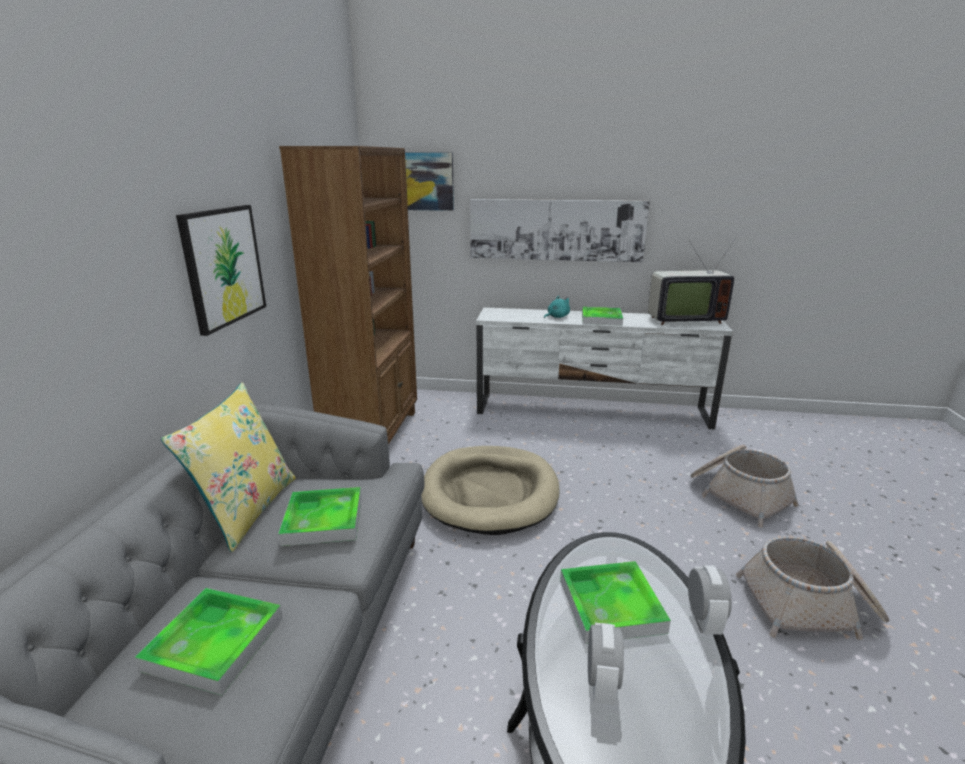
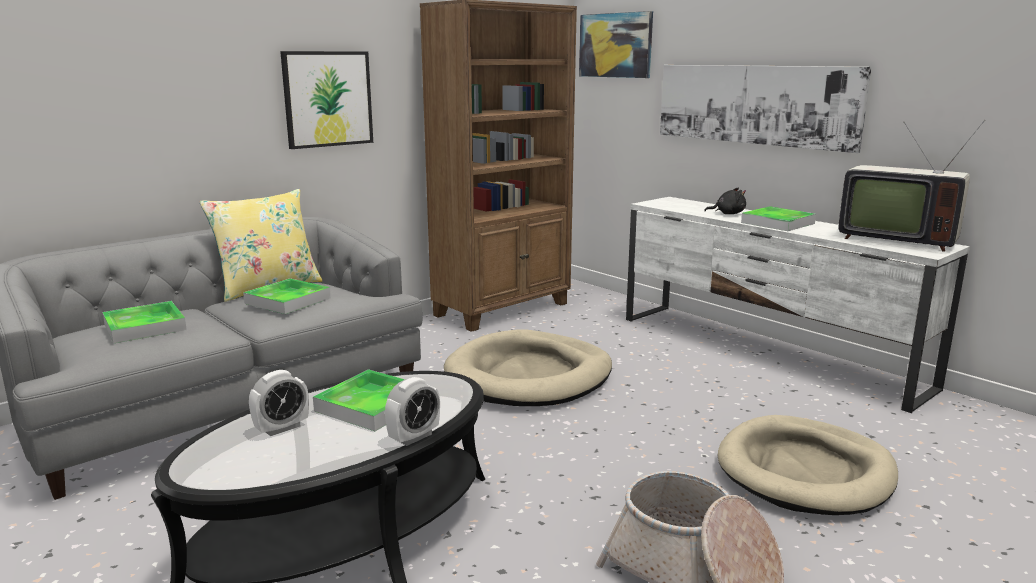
camera: 40 degrees right, 5 degrees down
turquoise plush toy [544,296,570,318] -> black plush toy [704,187,746,214]
basket [690,445,799,528] -> beige dog bed [718,415,898,515]

